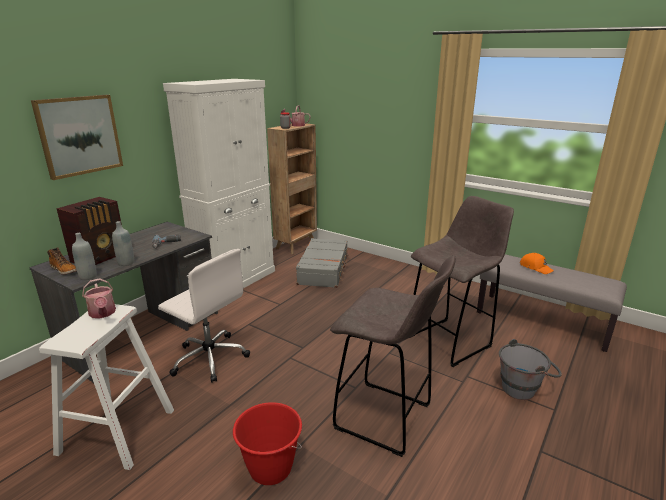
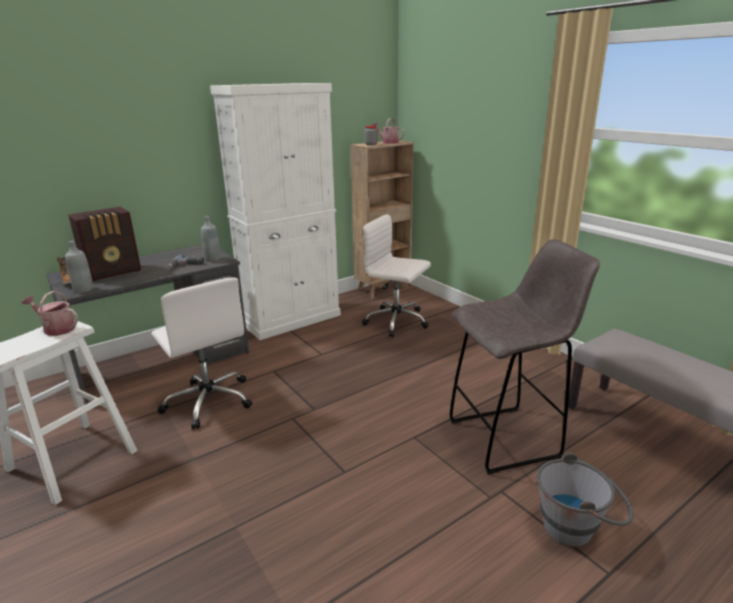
camera: 20 degrees right, 0 degrees up
picture [31,95,123,180] -> none
watering can [82,278,116,319] -> watering can turned 120 degrees clockwise [22,291,78,336]
grey bottle [112,221,134,266] -> grey bottle moved to [201,216,221,262]
red bucket [233,402,302,485] -> none
grey suitcase [296,238,350,288] -> white office chair [362,214,431,337]
grey stool [330,255,456,457] -> none
orange cap [520,253,554,274] -> none

